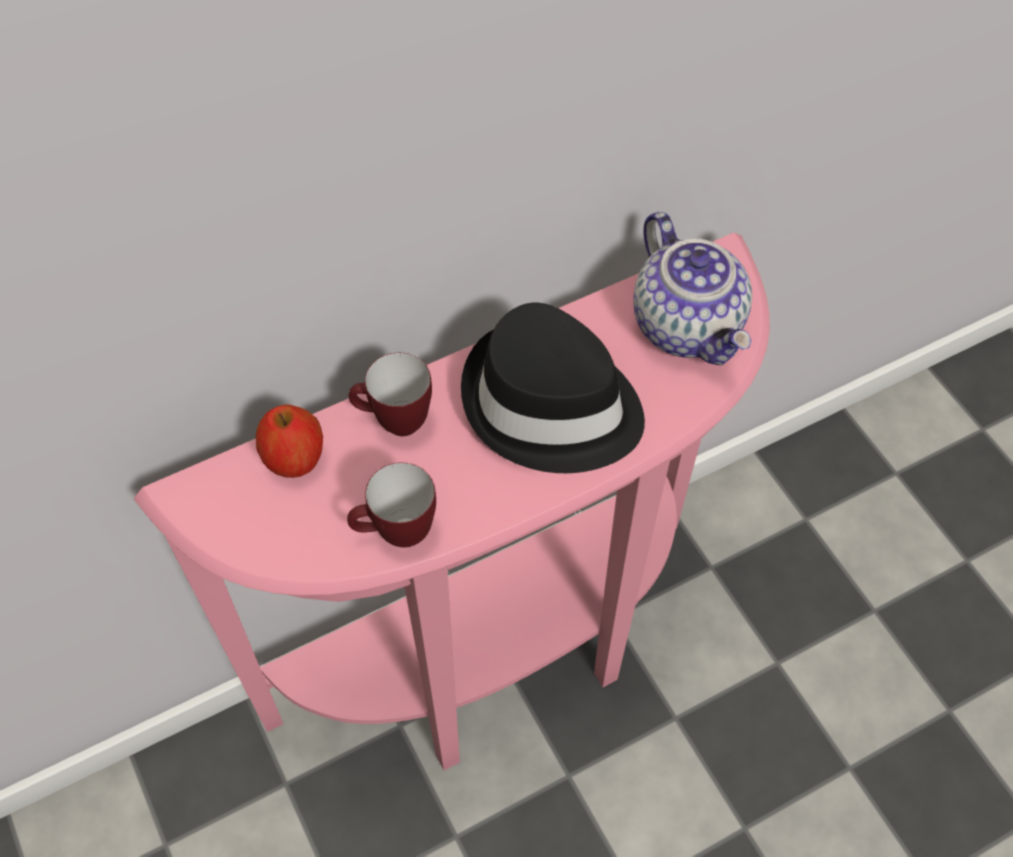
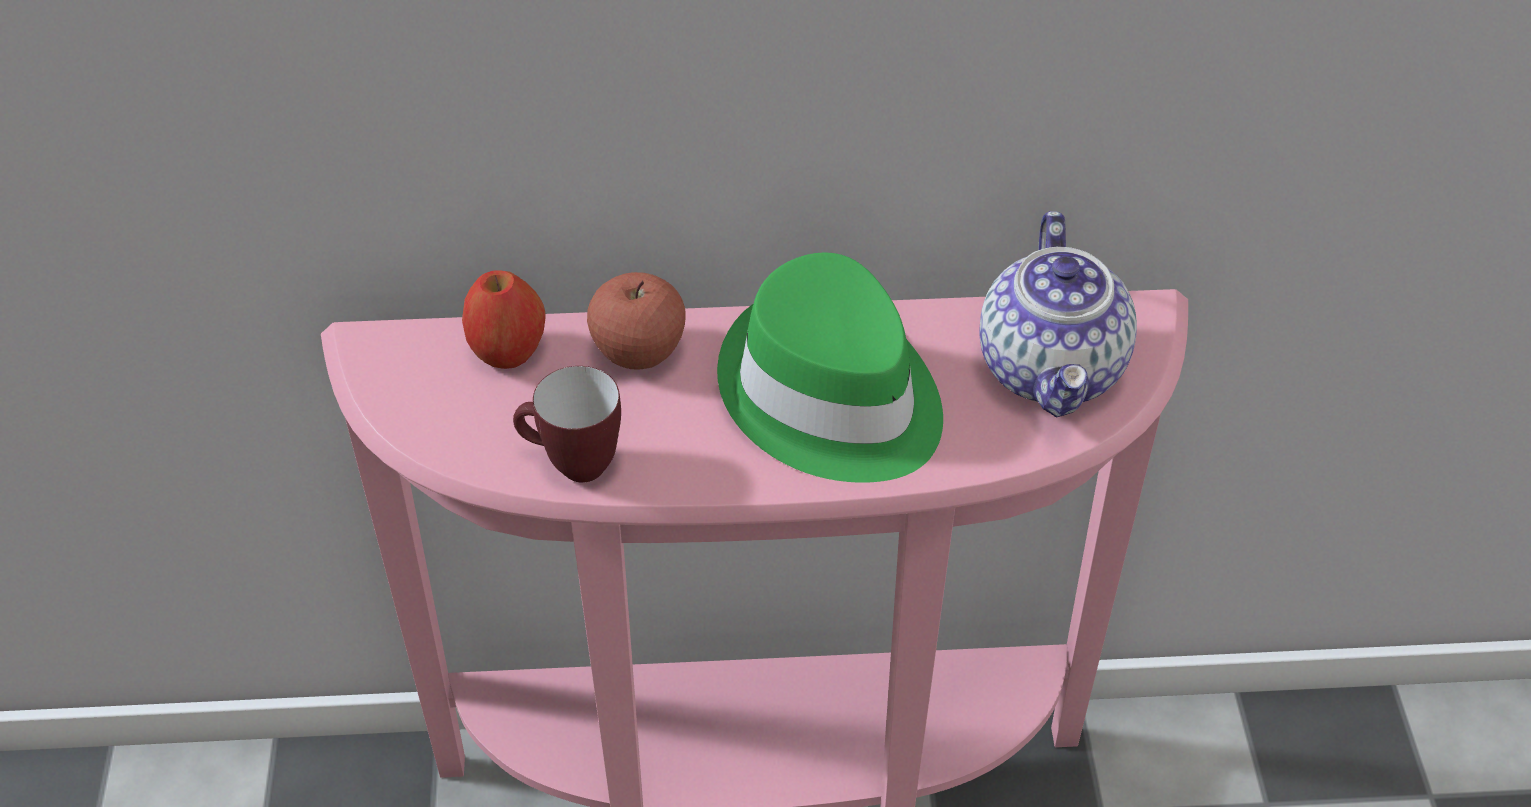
camera: 25 degrees right, 10 degrees down
mug [349,353,432,436] -> apple [587,272,686,370]
black hat [461,303,645,473] -> green hat [717,252,943,483]

